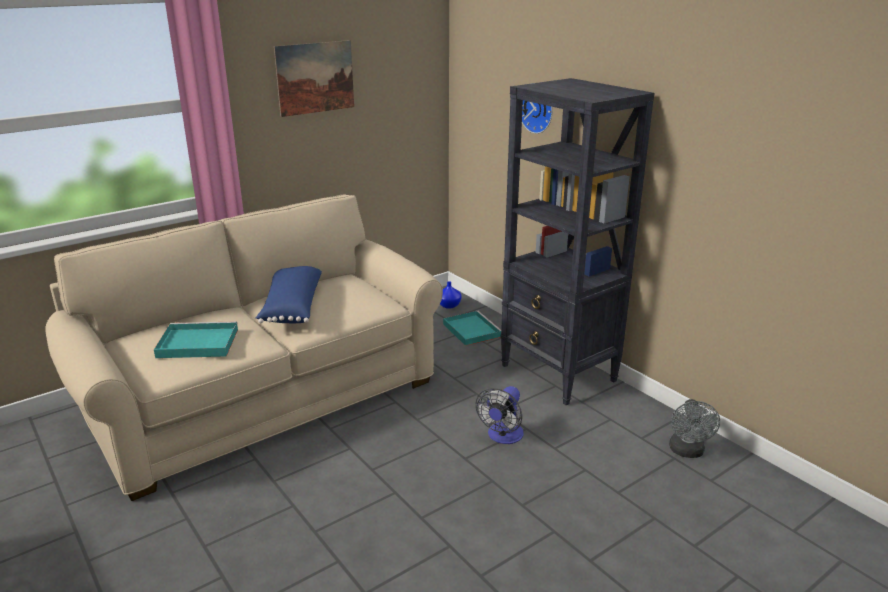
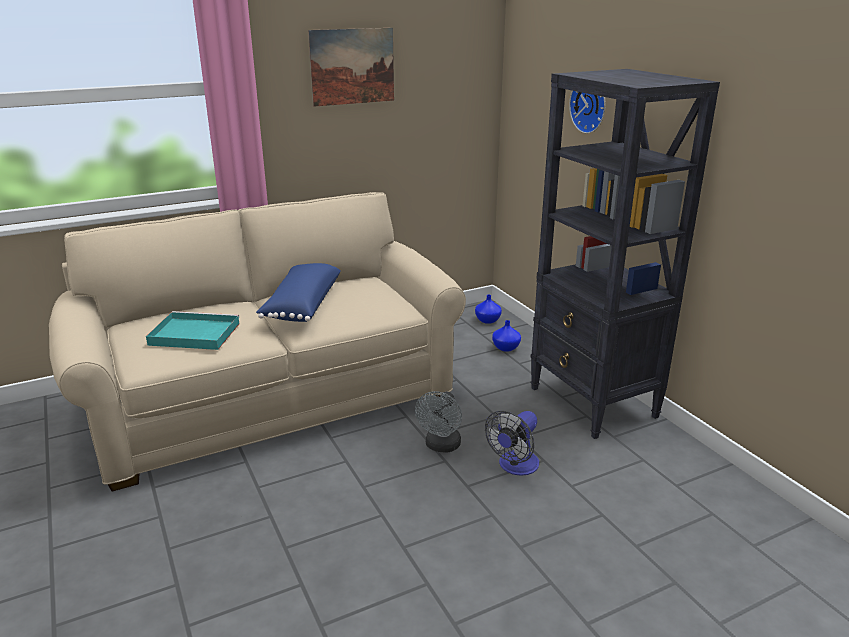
camera: 10 degrees right, 0 degrees up
turquoise tray [443,311,501,346] -> blue vase [492,320,521,352]
grey fan [669,399,720,458] -> grey fan moved to [415,391,462,452]

